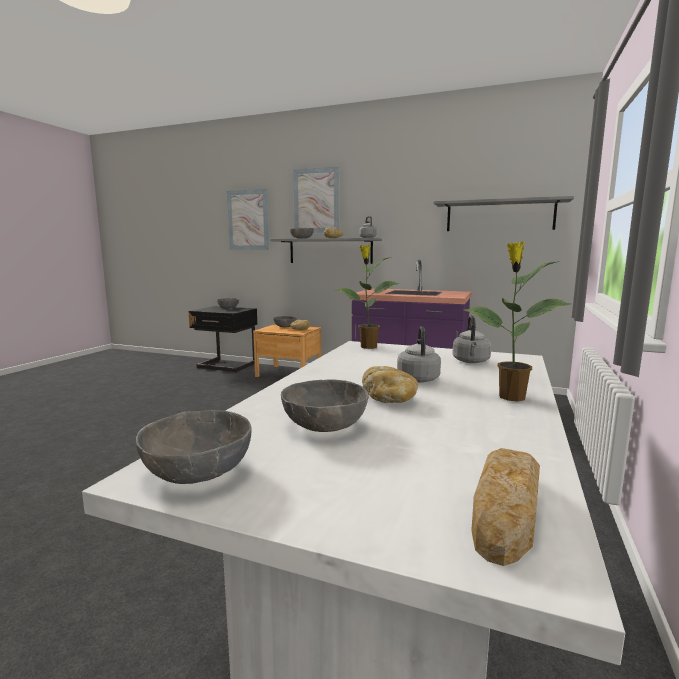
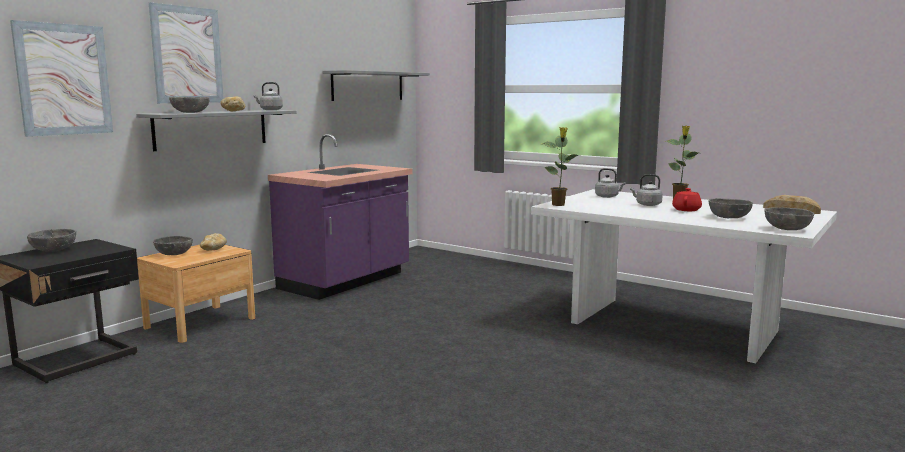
camera: 75 degrees left, 0 degrees up
bread [362,366,418,403] -> red teapot [672,188,702,211]

